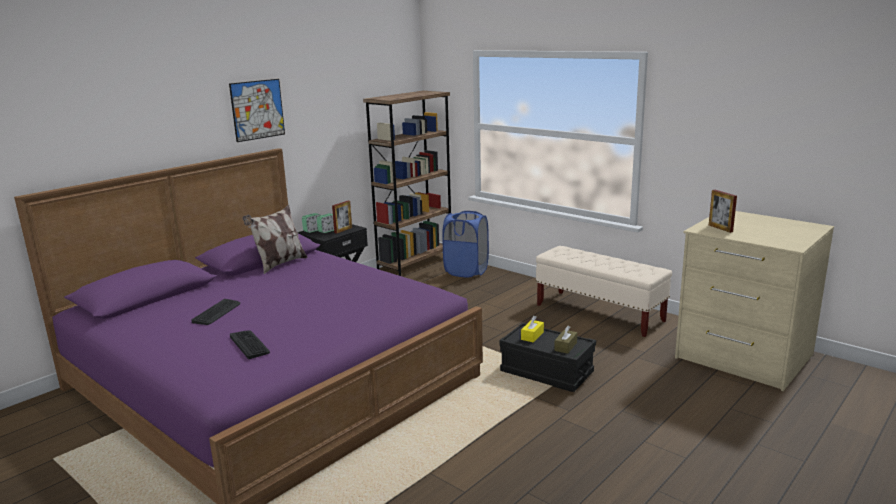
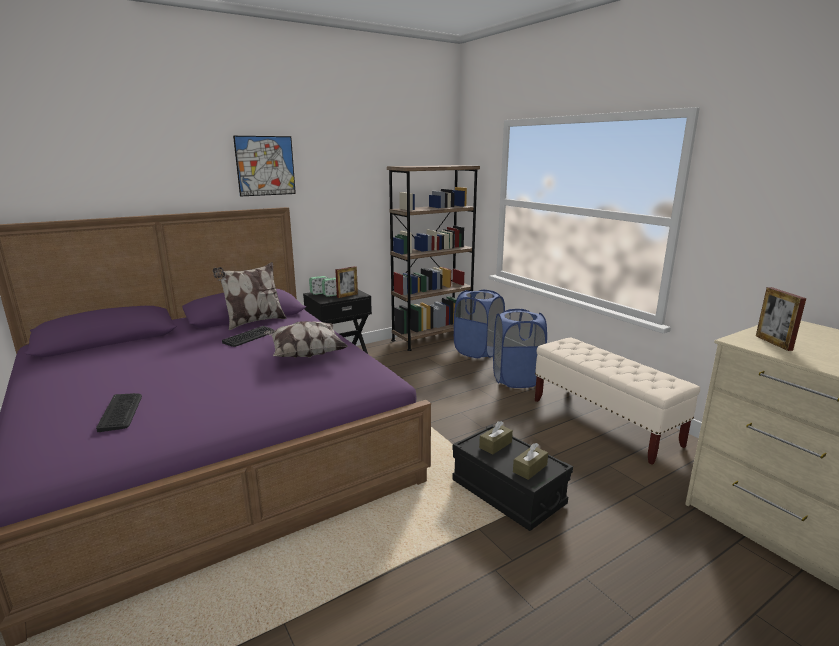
camera: 15 degrees right, 0 degrees up
keyboard [191,299,240,325] -> keyboard moved to [222,326,274,347]
yellow tissue box [521,316,544,343] -> brown tissue box [479,421,513,455]
none -> pillow [264,321,348,358]
none -> blue laundry basket [493,309,547,388]

